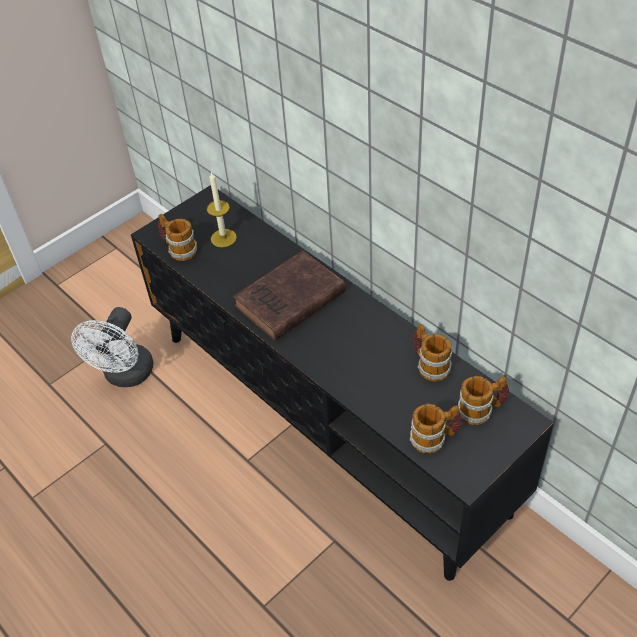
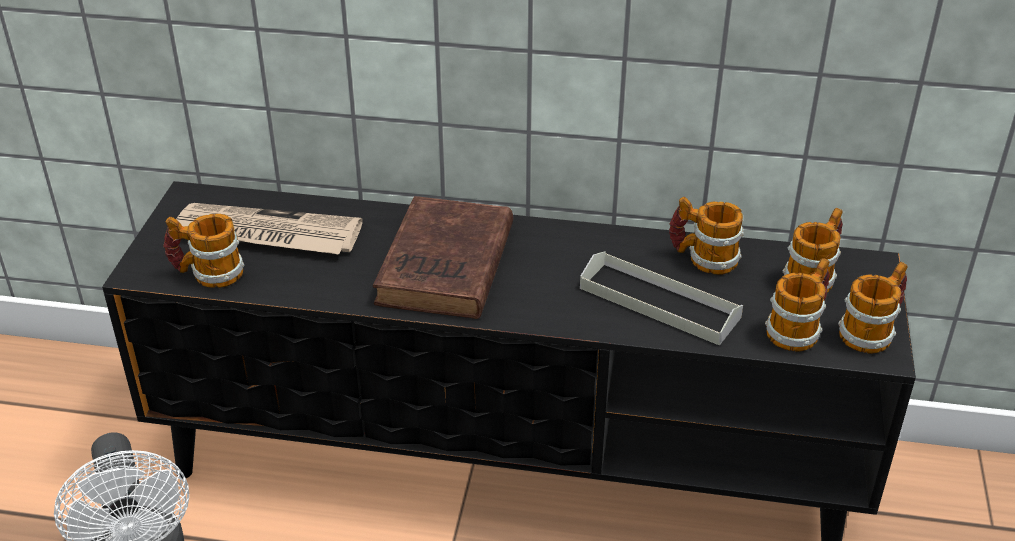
camera: 40 degrees left, 10 degrees down
candle [207,172,237,247] -> newspaper [176,203,363,254]
none -> grey tray [580,251,743,346]
none -> mug [838,262,908,354]

